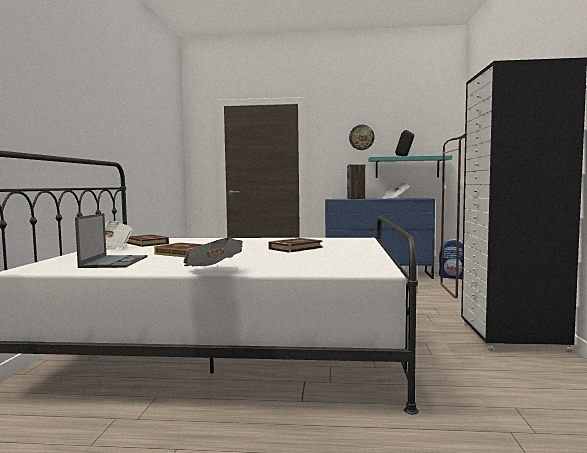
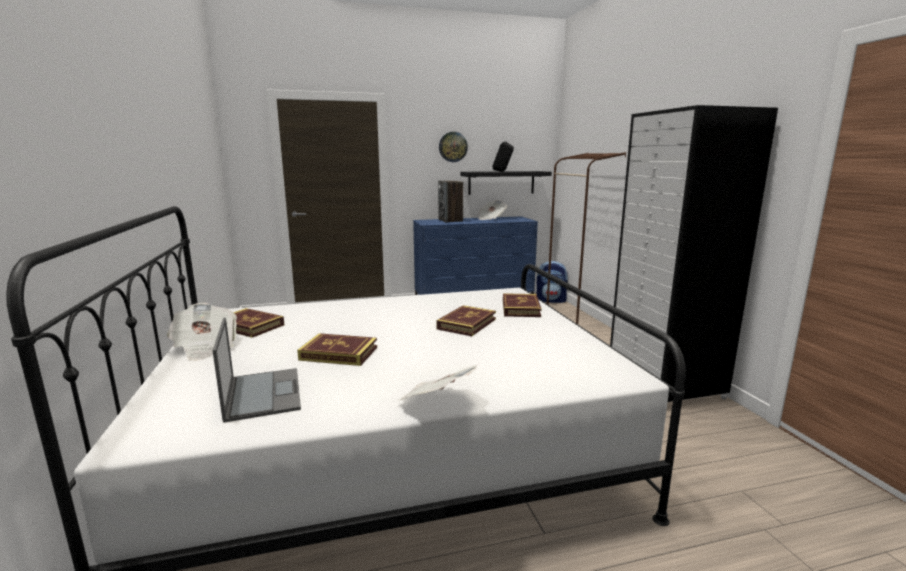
camera: 20 degrees left, 10 degrees up
turquoise shelf [368,155,452,178] -> black shelf [460,171,552,195]
none -> book [503,293,541,317]

